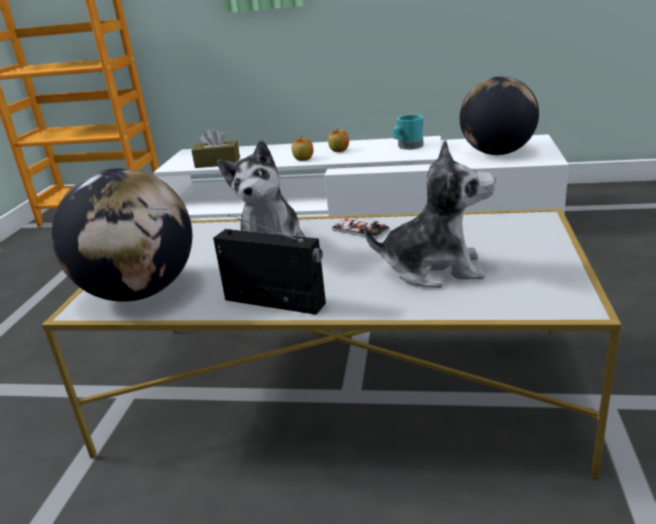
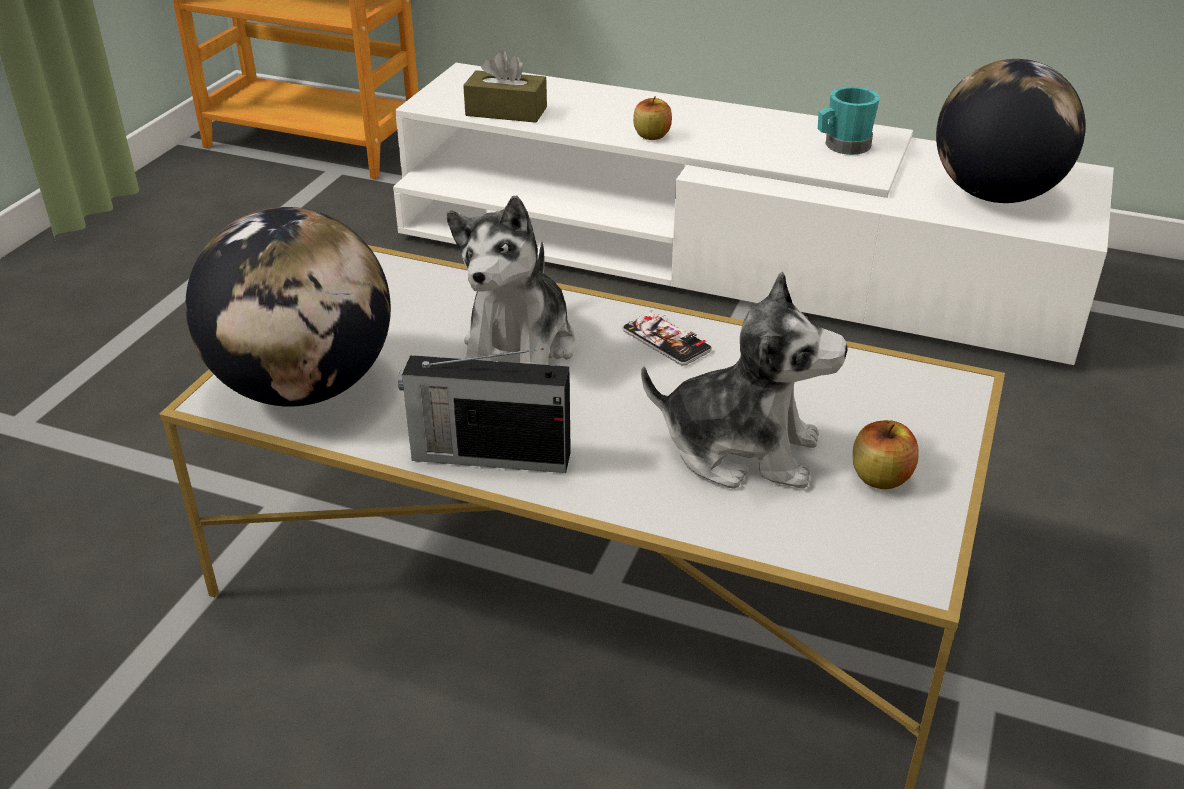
camera: 10 degrees right, 10 degrees up
radio [213,215,326,315] -> radio turned 150 degrees clockwise [398,348,571,473]
apple [328,128,349,152] -> apple moved to [853,420,919,489]

